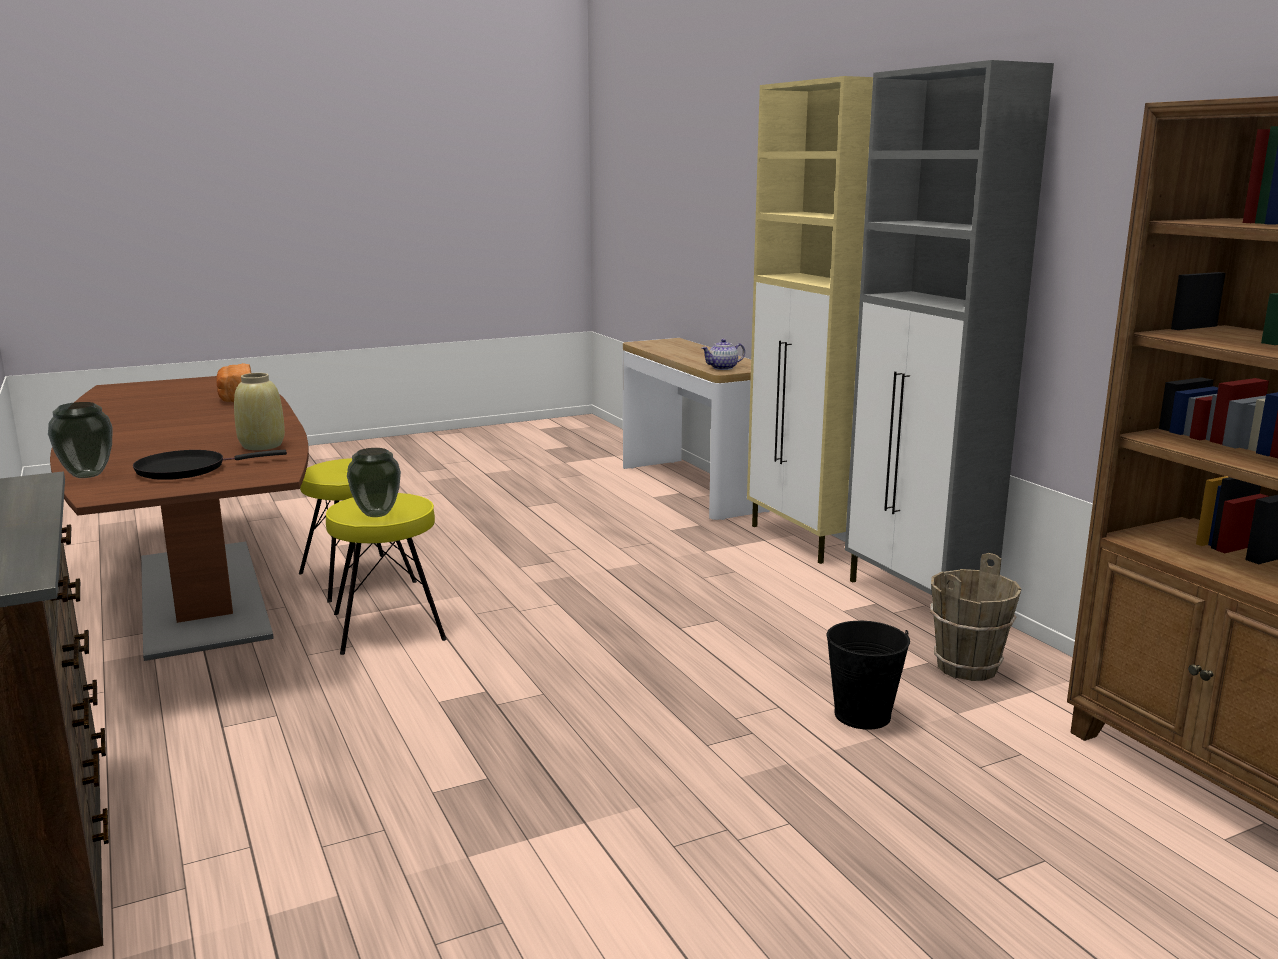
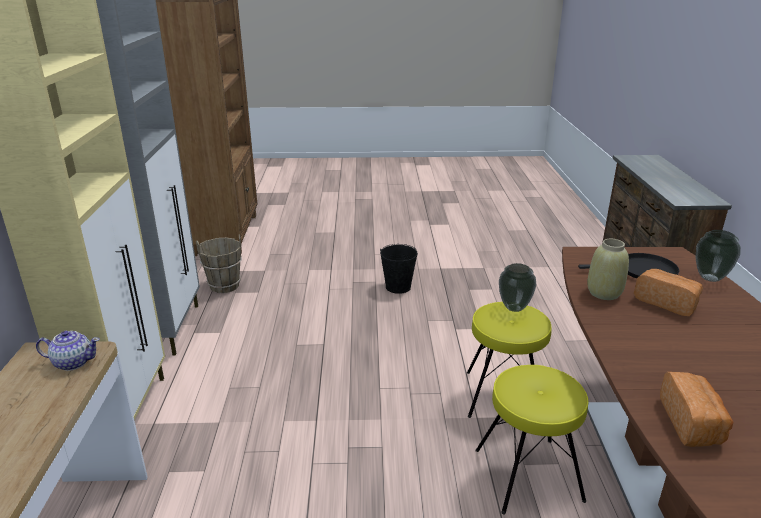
camera: 155 degrees left, 10 degrees up
black bucket [827,621,910,730] -> black bucket moved to [380,244,418,294]
none -> bread [634,269,703,316]

